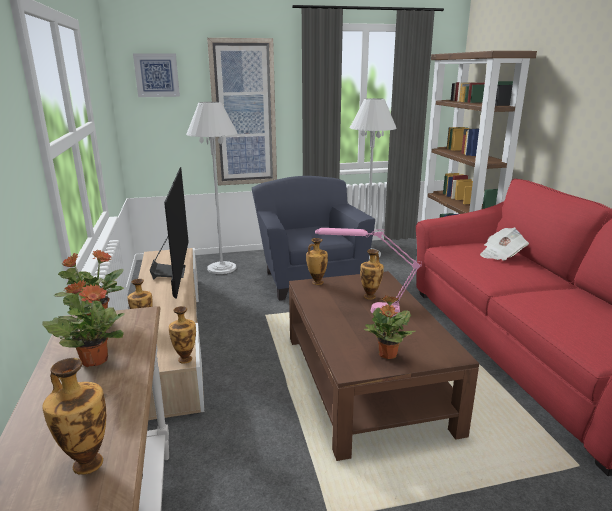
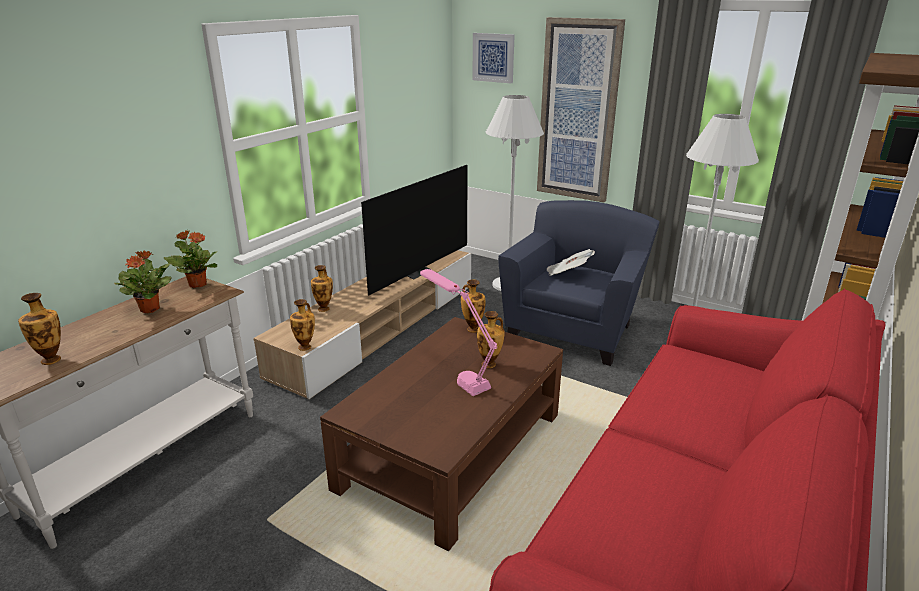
camera: 45 degrees right, 5 degrees up
potted plant [364,295,416,359] -> none
newspaper [480,227,529,260] -> newspaper moved to [547,249,595,276]

